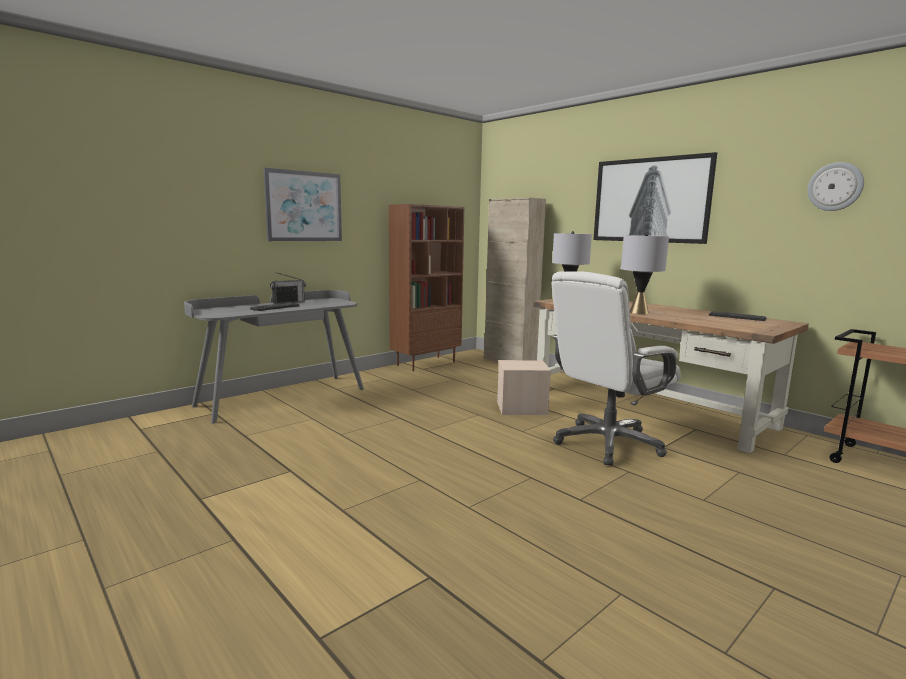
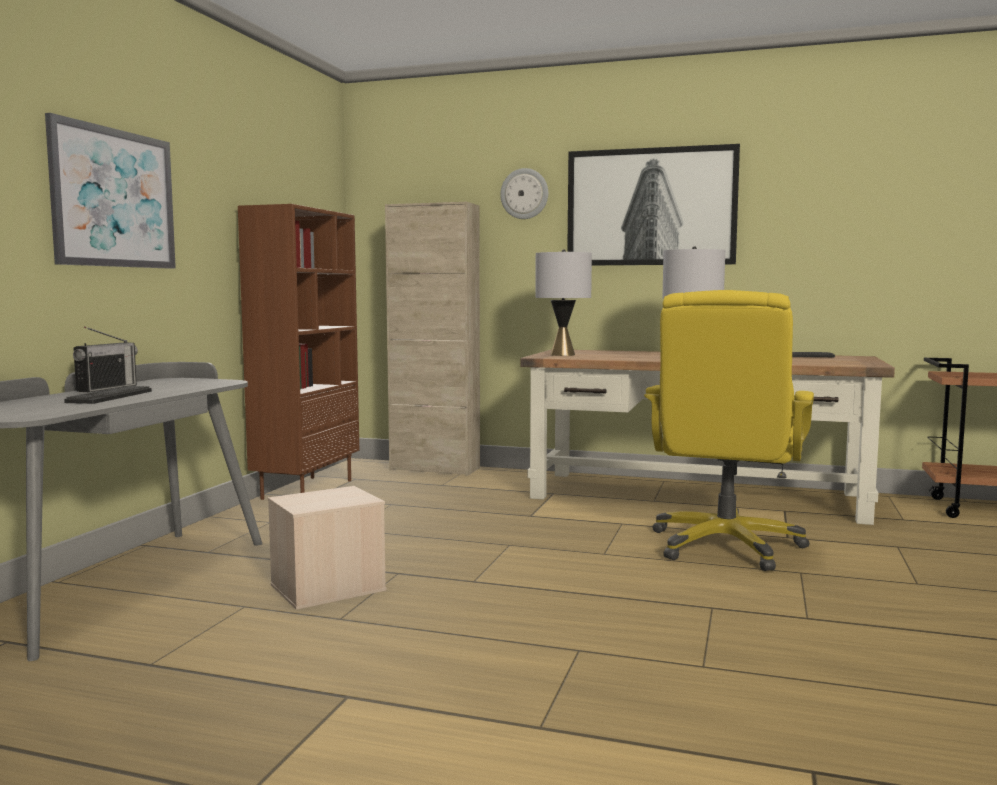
camera: 30 degrees left, 5 degrees down
beige storage box [497,360,551,415] -> beige storage box moved to [268,486,387,610]
white office chair [552,271,681,466] -> yellow office chair [644,290,814,571]
wall clock [807,162,864,211] -> wall clock moved to [500,168,548,219]

